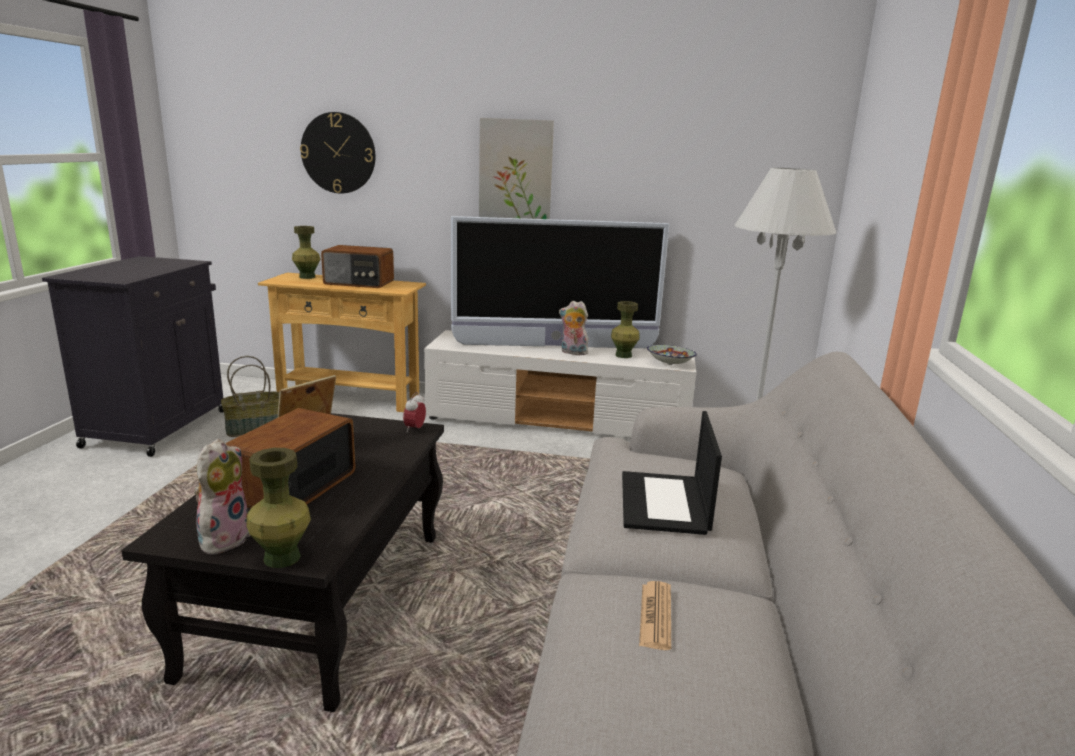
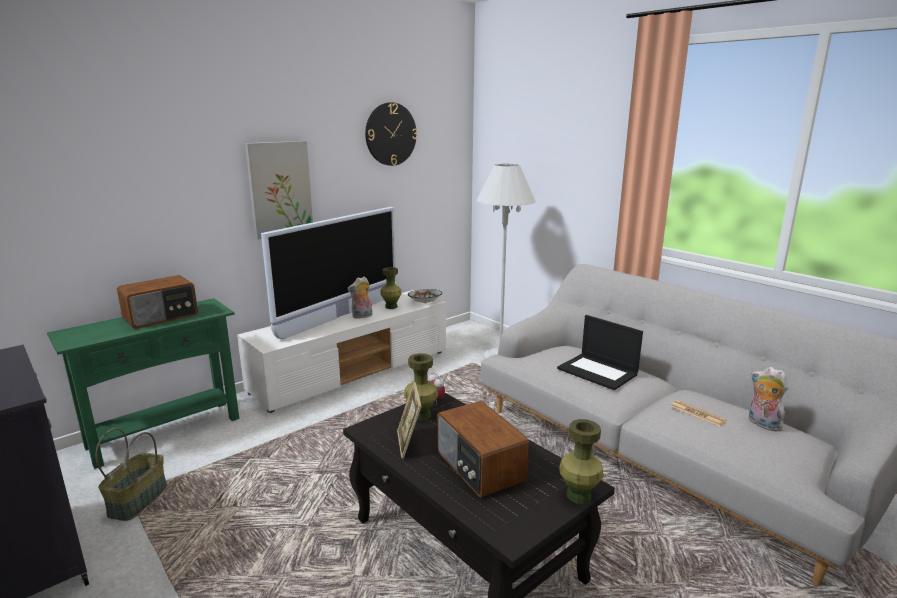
camera: 50 degrees left, 0 degrees up
plush toy [194,439,250,555] -> plush toy moved to [749,367,788,432]
beige console table [258,273,426,412] -> green console table [47,298,239,469]
green vase [292,226,320,279] -> green vase moved to [404,353,438,421]
wall clock [300,112,376,194] -> wall clock moved to [365,102,417,166]

